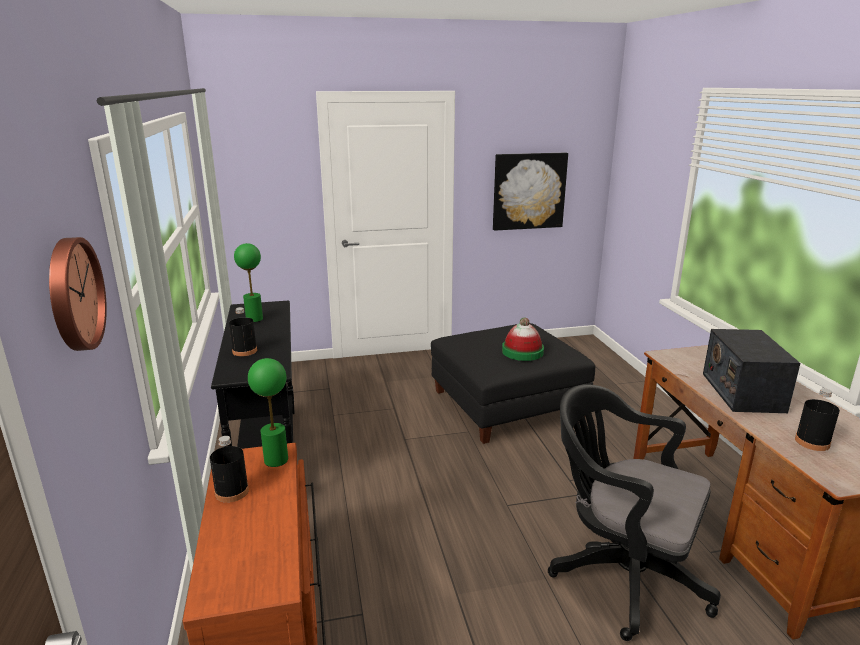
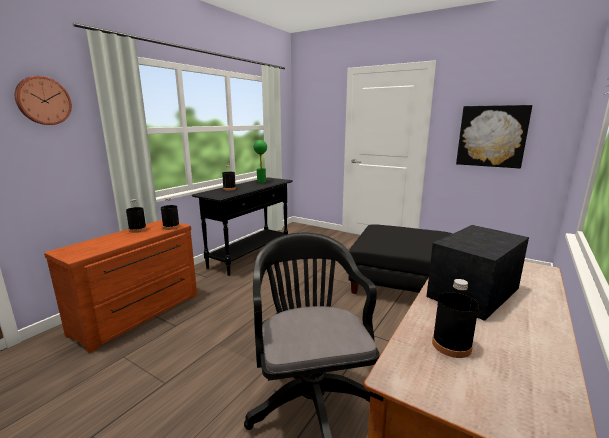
camera: 45 degrees right, 5 degrees down
green table lamp [248,358,288,467] -> black bottle [161,197,180,230]
hat [502,317,544,361] -> none

